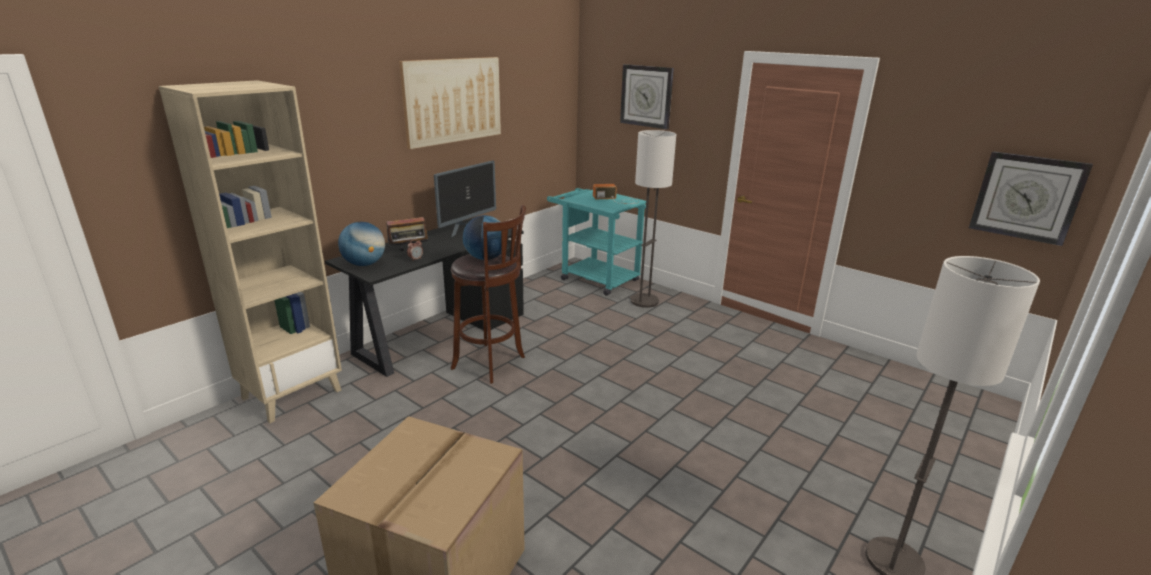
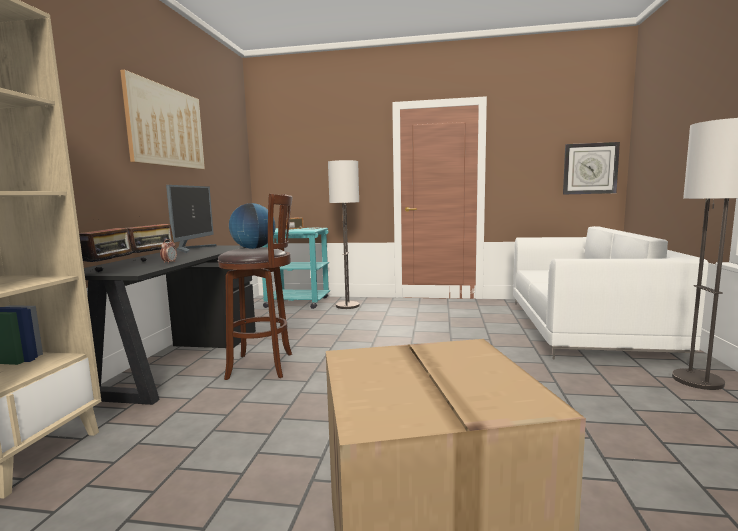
camera: 30 degrees left, 15 degrees down
globe [338,222,385,266] -> radio [79,219,133,272]
wall clock [620,64,674,129] -> none
none -> white sofa [513,226,709,359]

